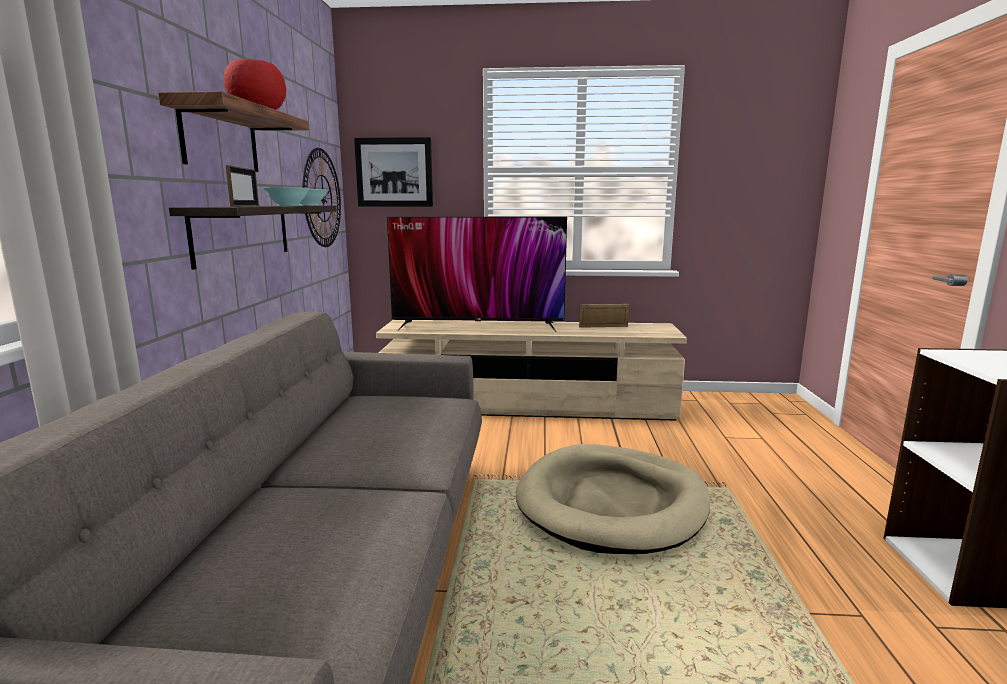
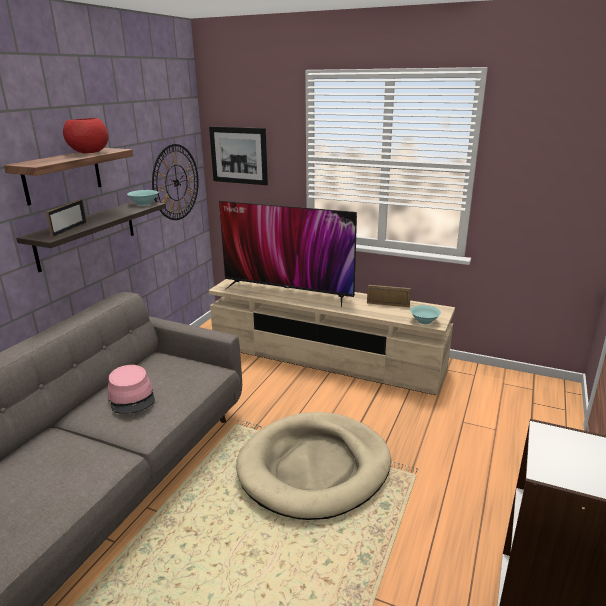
camera: 20 degrees right, 10 degrees up
turquoise bowl [262,187,310,206] -> turquoise bowl moved to [410,305,441,324]
none -> pink hat [107,365,155,414]

